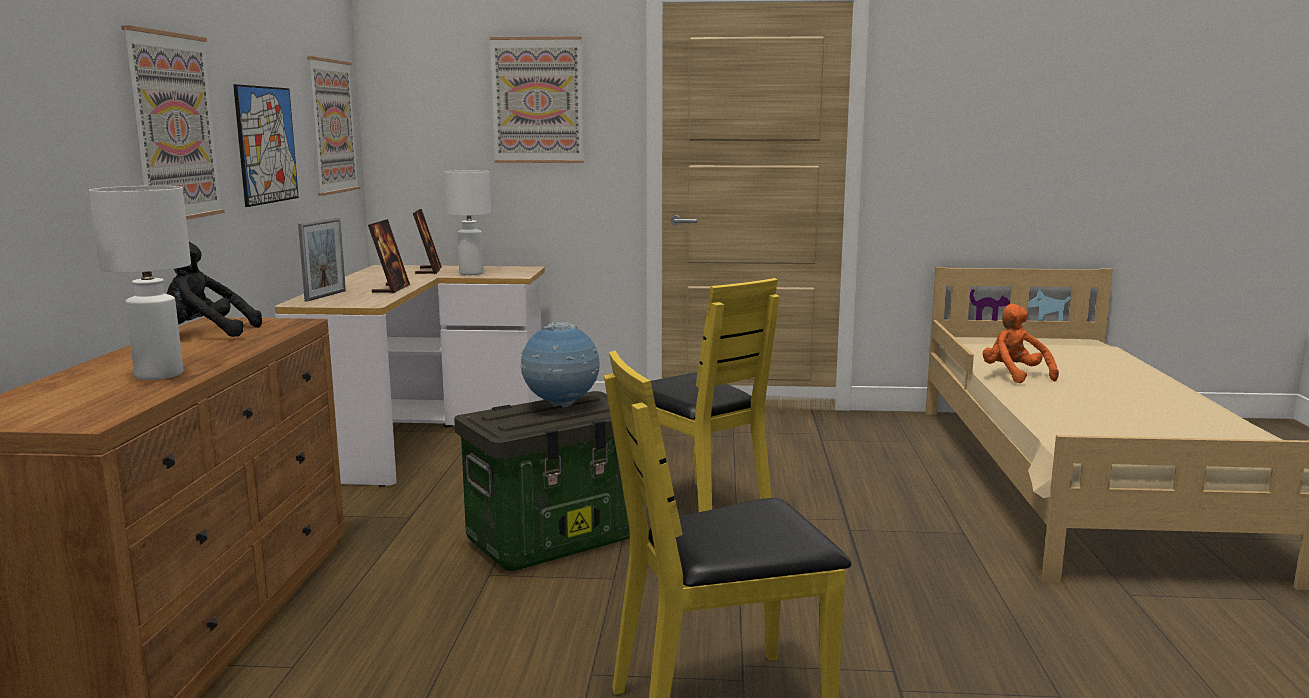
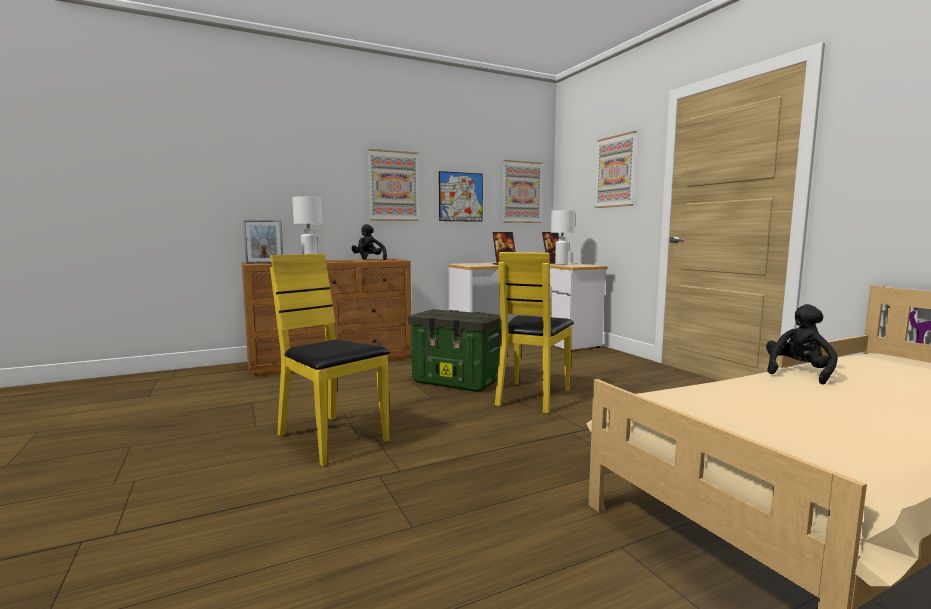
camera: 60 degrees right, 5 degrees down
picture frame [298,218,346,302] -> picture frame moved to [243,220,283,264]
globe [521,322,600,408] -> none
orange plush toy [983,304,1059,383] -> black plush toy [766,304,838,385]

